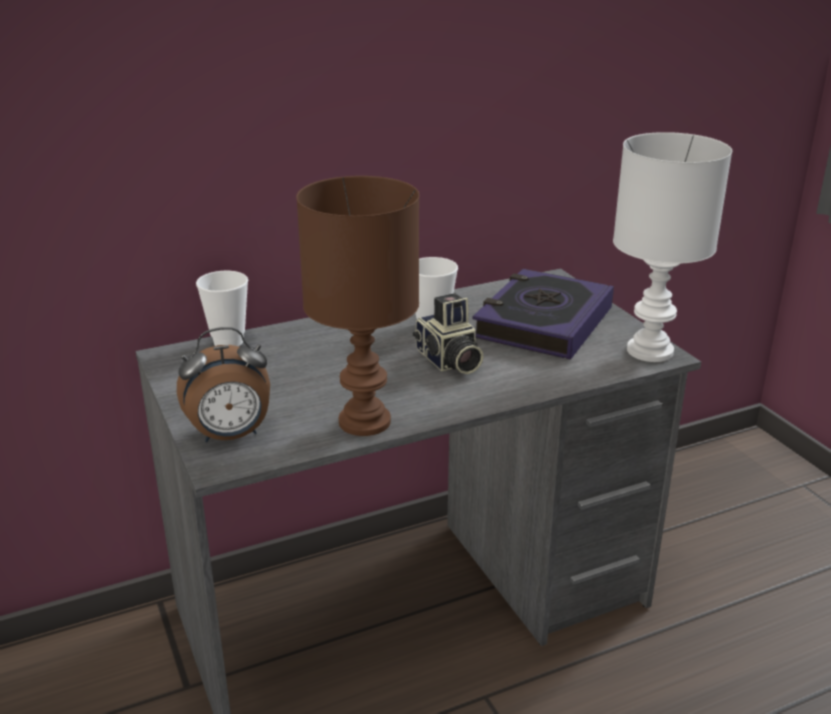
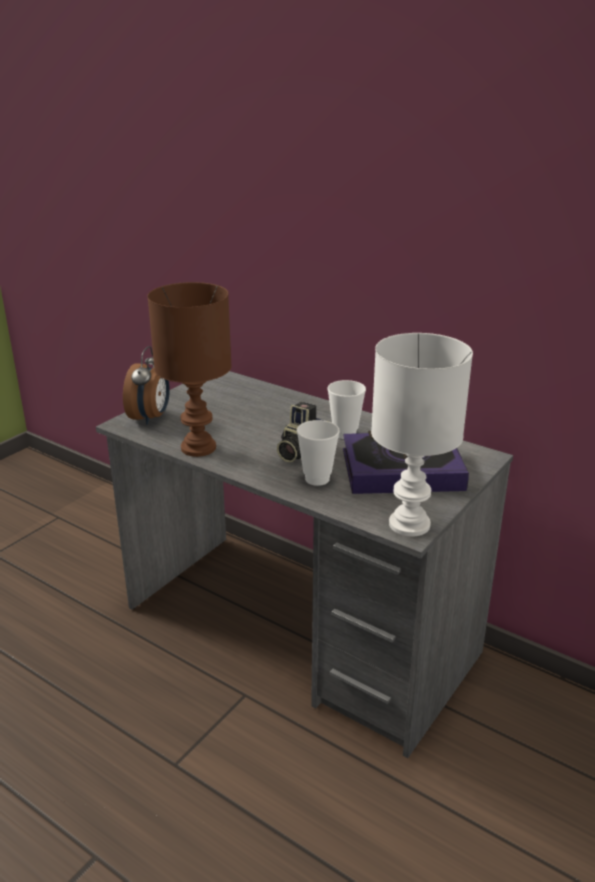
camera: 60 degrees right, 0 degrees up
alarm clock [177,327,270,442] -> alarm clock turned 120 degrees counterclockwise [123,346,170,425]
cup [196,271,248,346] -> cup moved to [297,420,340,486]

